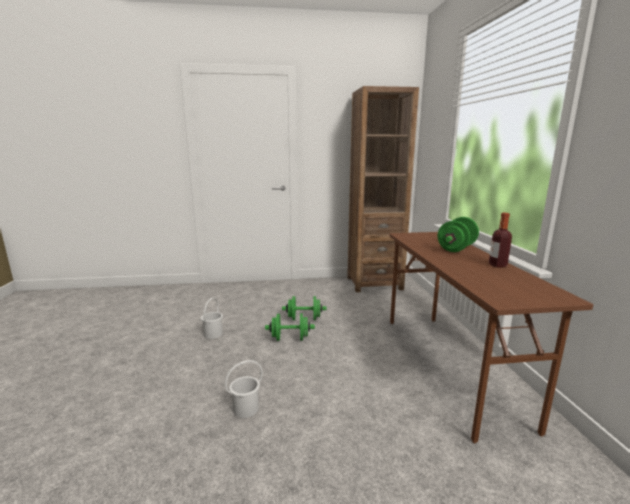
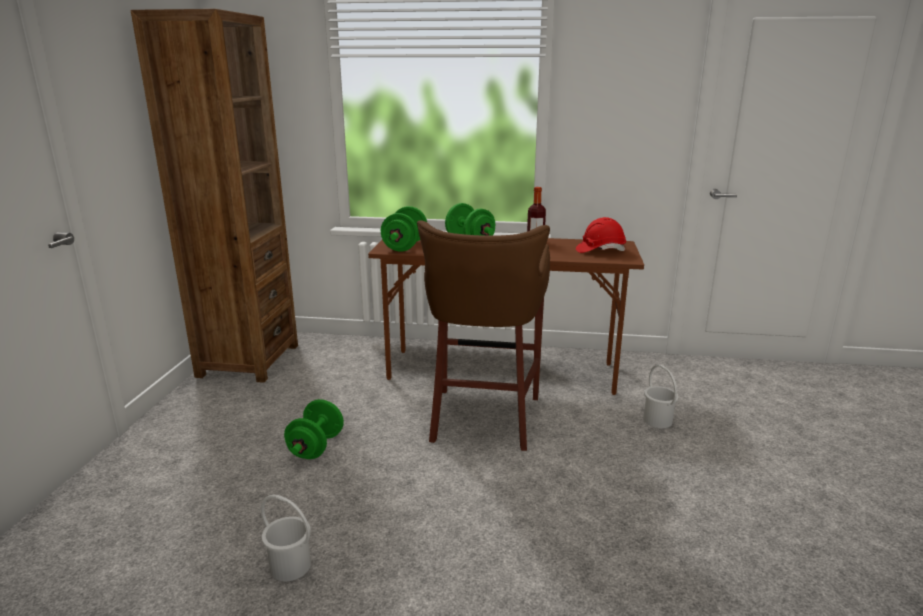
camera: 75 degrees left, 5 degrees up
white bucket [225,360,263,418] -> white bucket moved to [643,365,679,428]
green dumbbell [265,313,315,341] -> green dumbbell moved to [381,206,427,252]
none -> brown stool [417,220,550,451]
none -> red hard hat [576,217,626,253]

